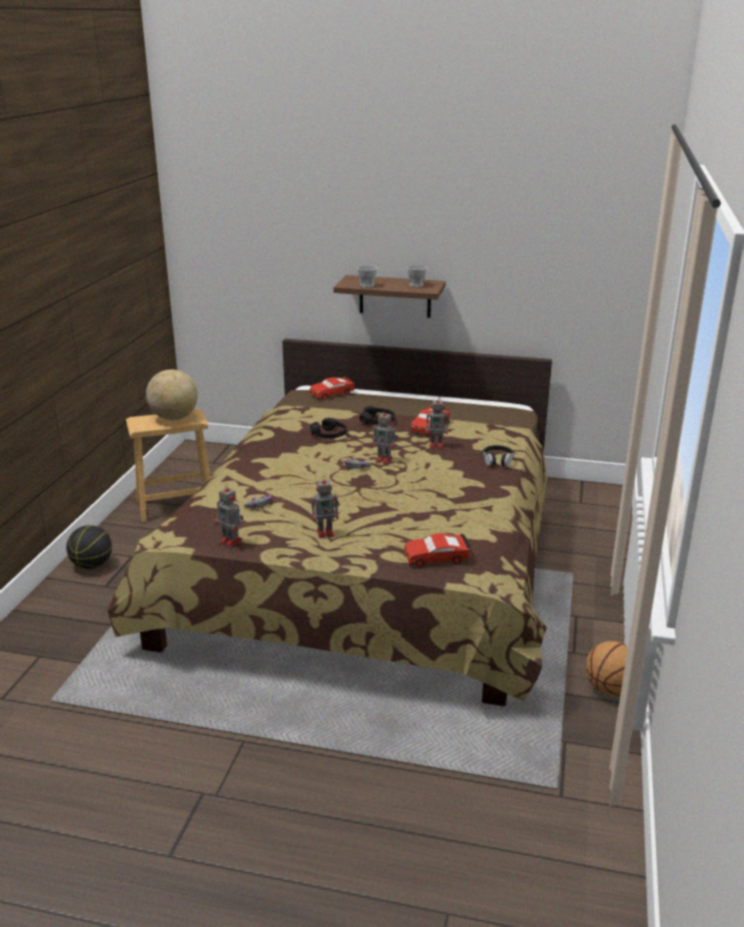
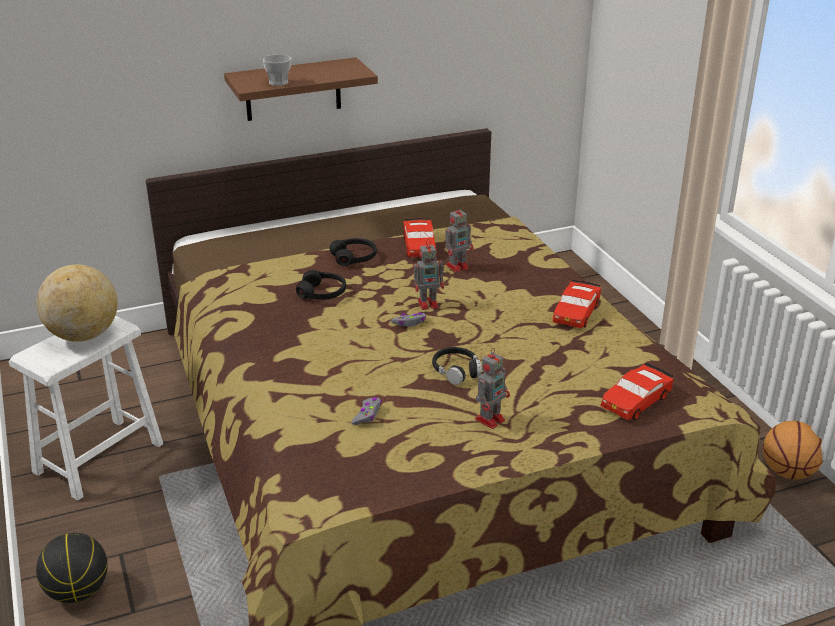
camera: 35 degrees left, 5 degrees up
brown stool [126,409,210,523] -> white stool [9,316,163,500]
toy robot [215,483,243,547] -> none
red toy car [309,377,355,400] -> red toy car moved to [553,280,601,328]
cup [407,265,427,287] -> none
black headphones [482,445,514,467] -> black headphones moved to [432,347,481,385]

